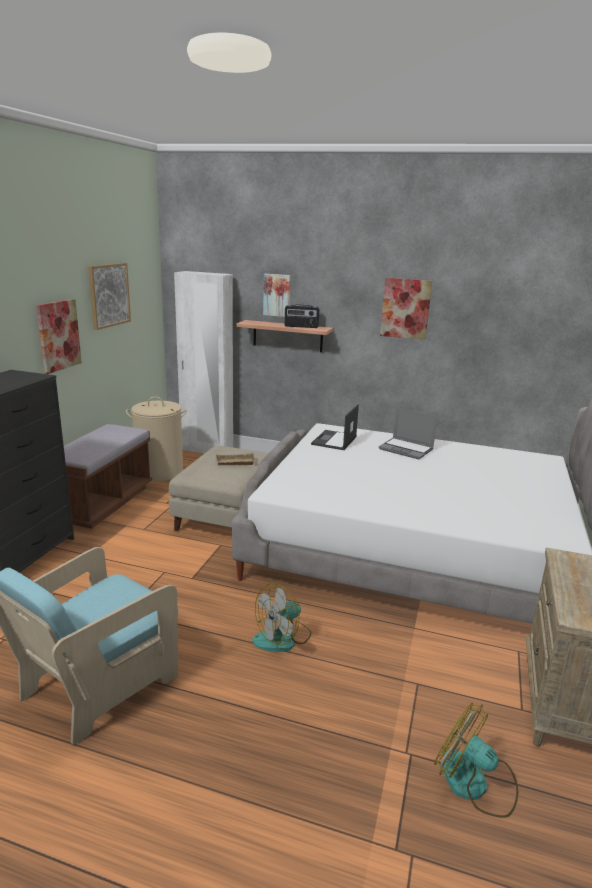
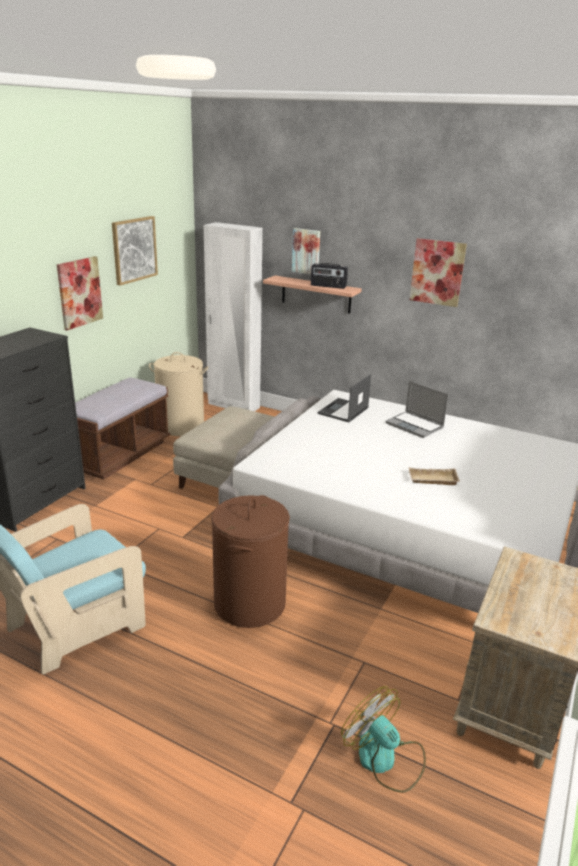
camera: 10 degrees right, 5 degrees up
beige tray [216,453,255,465] -> beige tray moved to [409,467,460,485]
fan [252,583,311,652] -> brown laundry basket [211,495,290,628]

